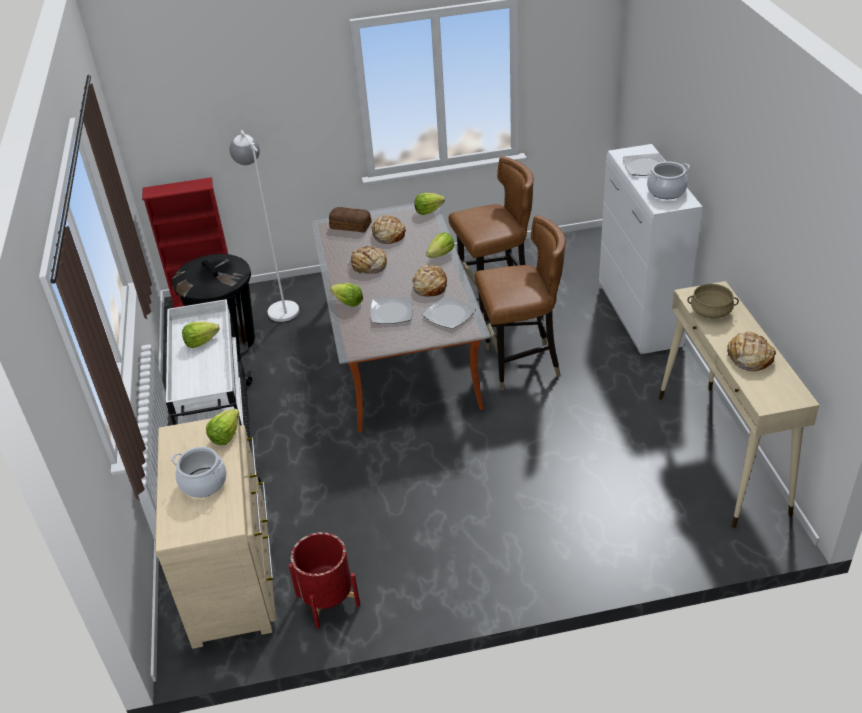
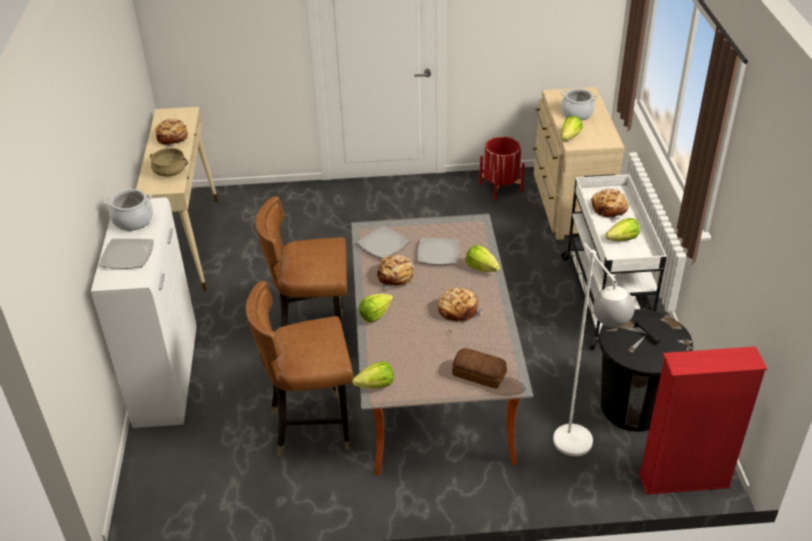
camera: 175 degrees left, 0 degrees up
bread [372,215,406,244] -> bread moved to [591,189,628,220]

